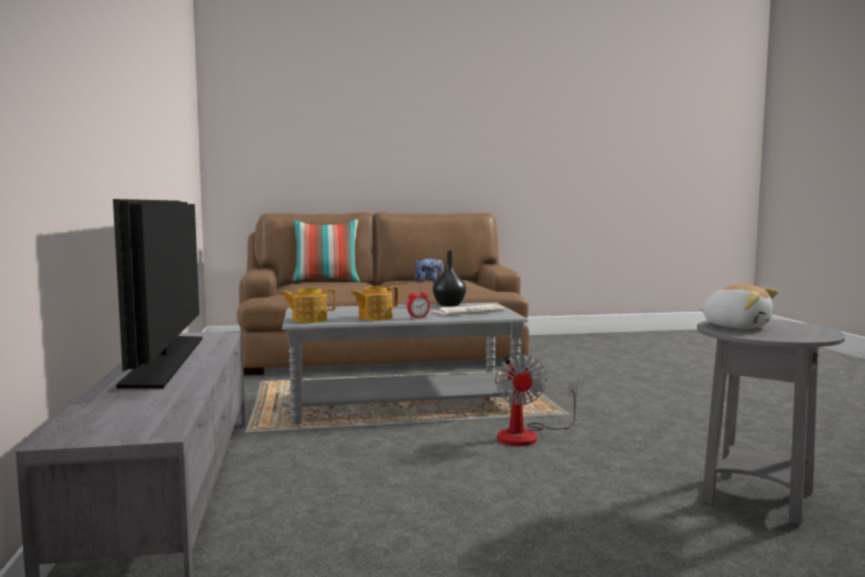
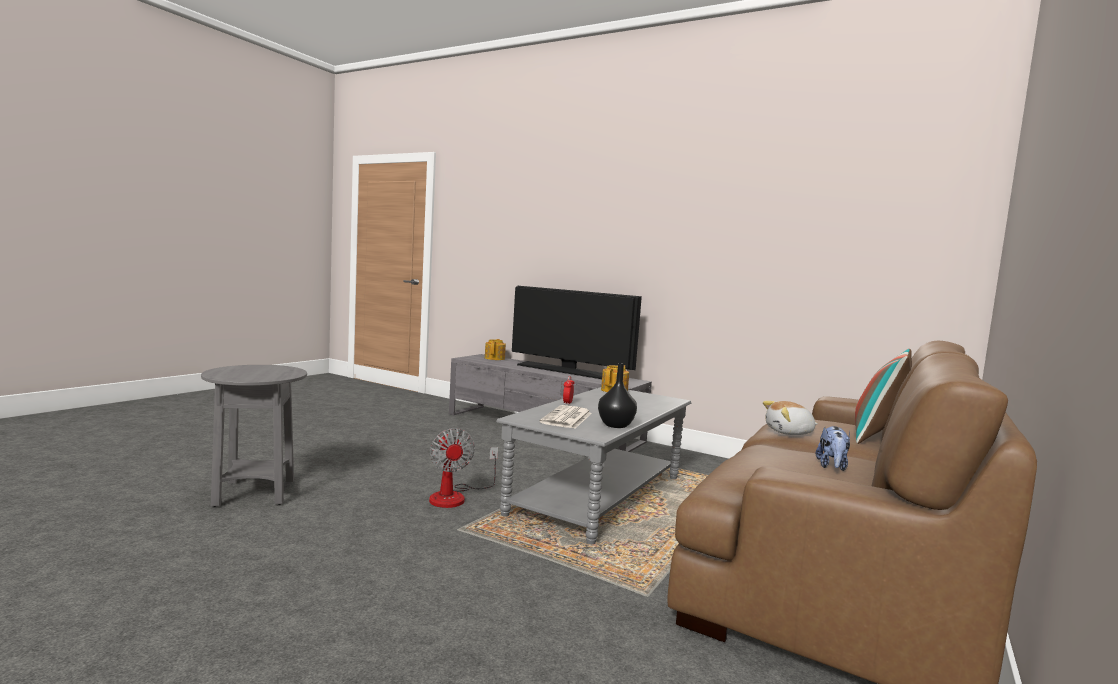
camera: 130 degrees right, 0 degrees up
teapot [351,286,398,321] -> teapot moved to [485,339,506,360]
fan [495,354,578,446] -> fan turned 150 degrees counterclockwise [429,428,498,508]
plush toy [698,284,778,329] -> plush toy moved to [763,401,818,435]

